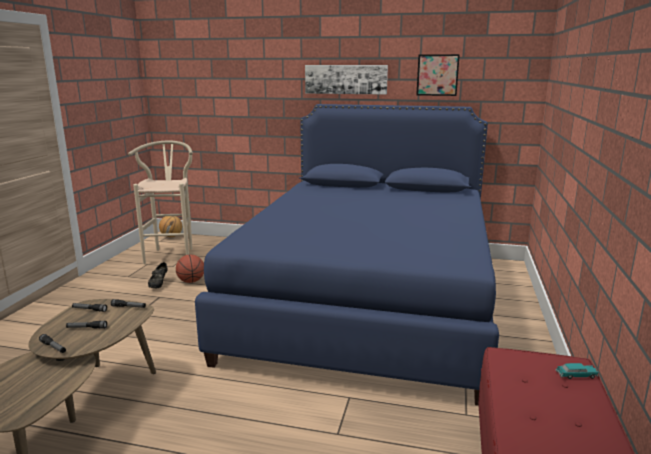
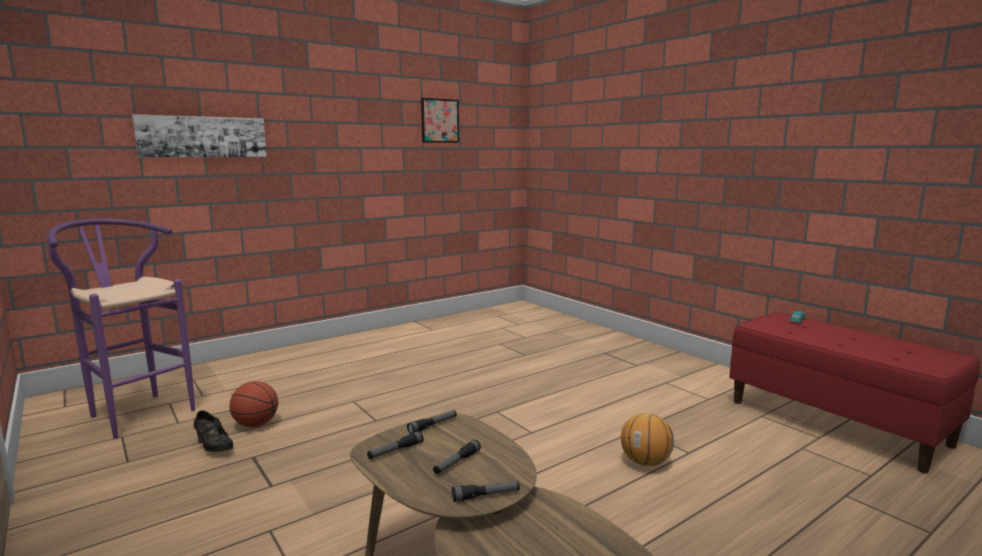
camera: 50 degrees left, 5 degrees down
beige stool [128,141,193,264] -> purple stool [47,219,195,439]
basketball [159,216,182,237] -> basketball moved to [621,413,674,466]
blue bed [195,104,499,406] -> none
picture [305,65,388,95] -> picture moved to [132,114,267,158]

